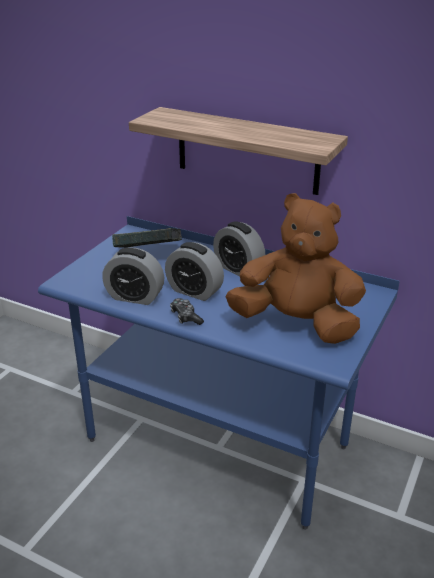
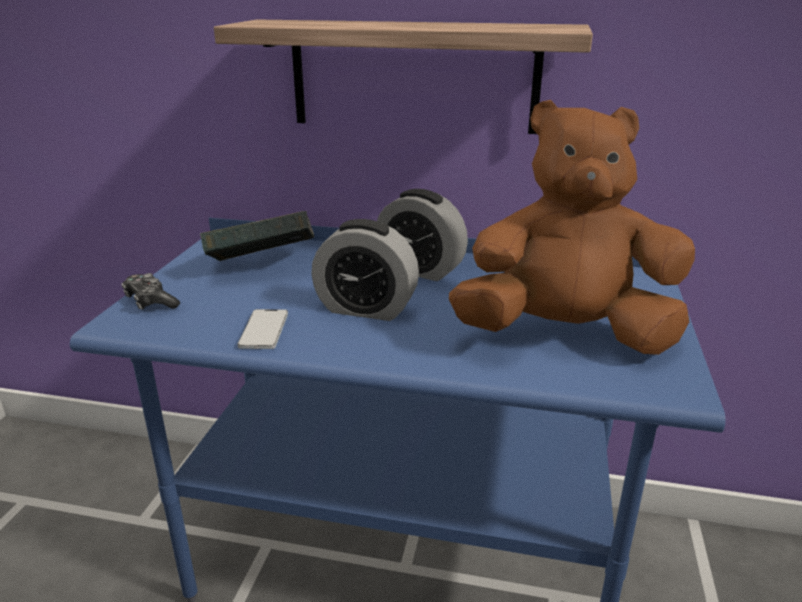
camera: 15 degrees left, 5 degrees down
alarm clock [102,248,164,305] -> phone [238,309,288,349]
game controller [170,298,204,325] -> game controller moved to [121,273,180,310]

